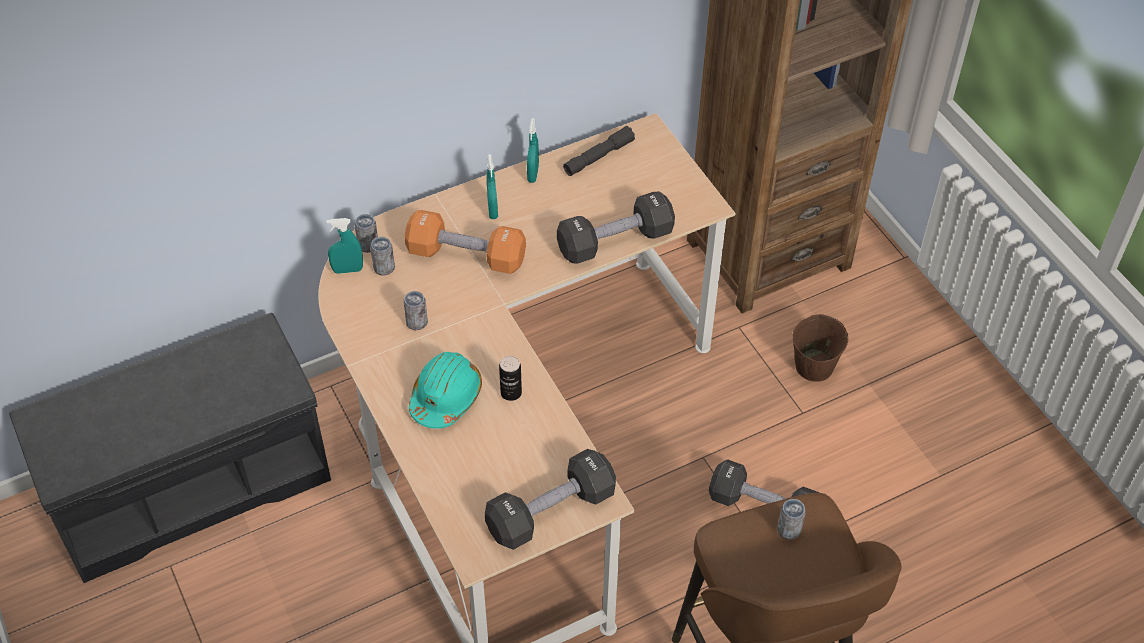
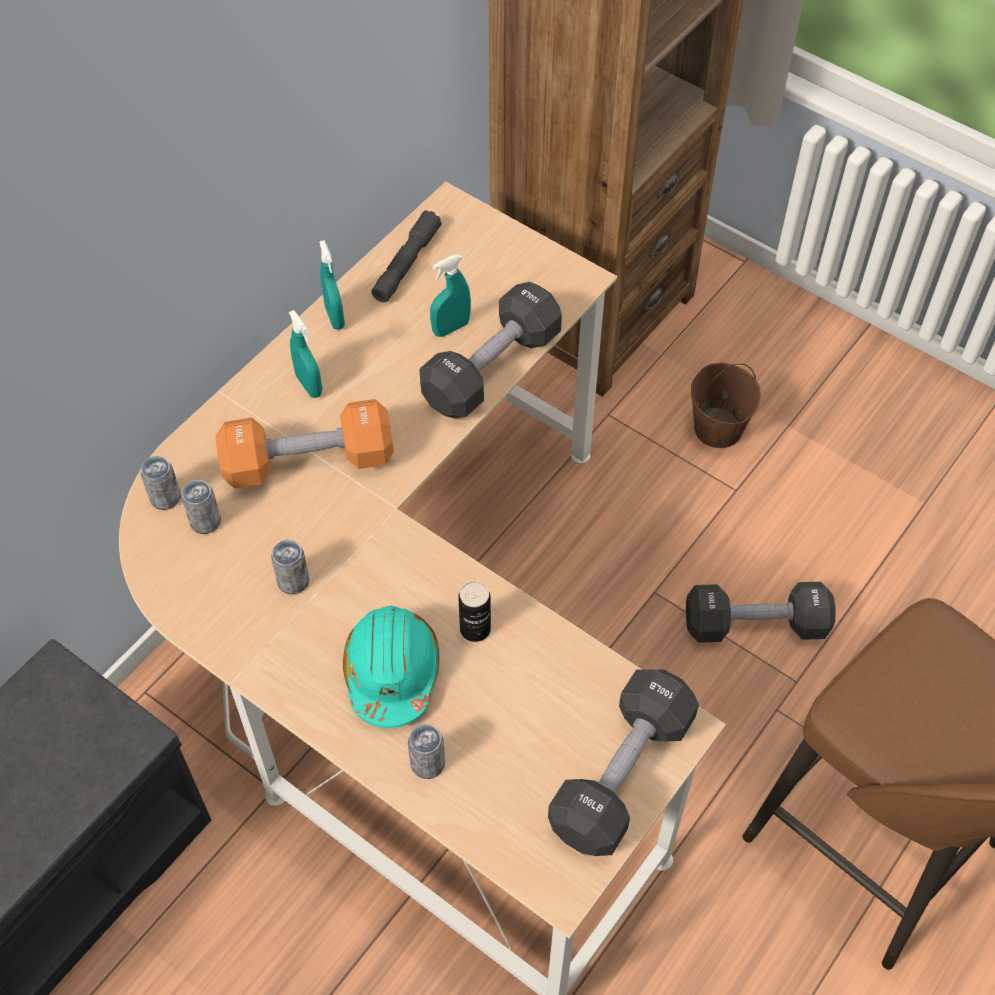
camera: 25 degrees left, 5 degrees up
turquoise spray bottle [327,218,363,274] -> turquoise spray bottle moved to [430,254,471,337]
can [777,499,806,540] -> can moved to [408,724,445,779]

